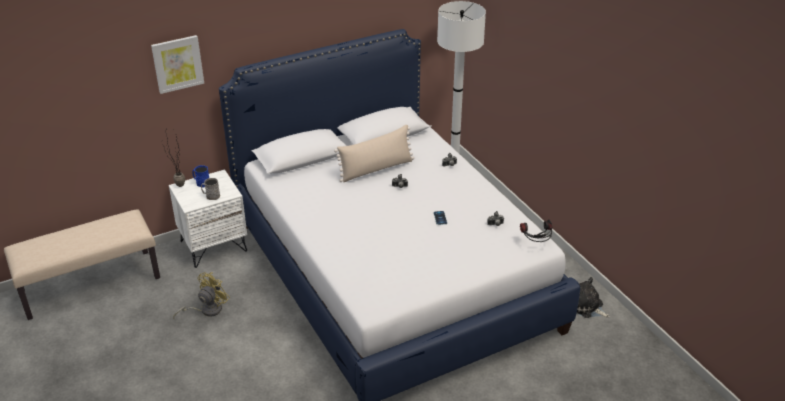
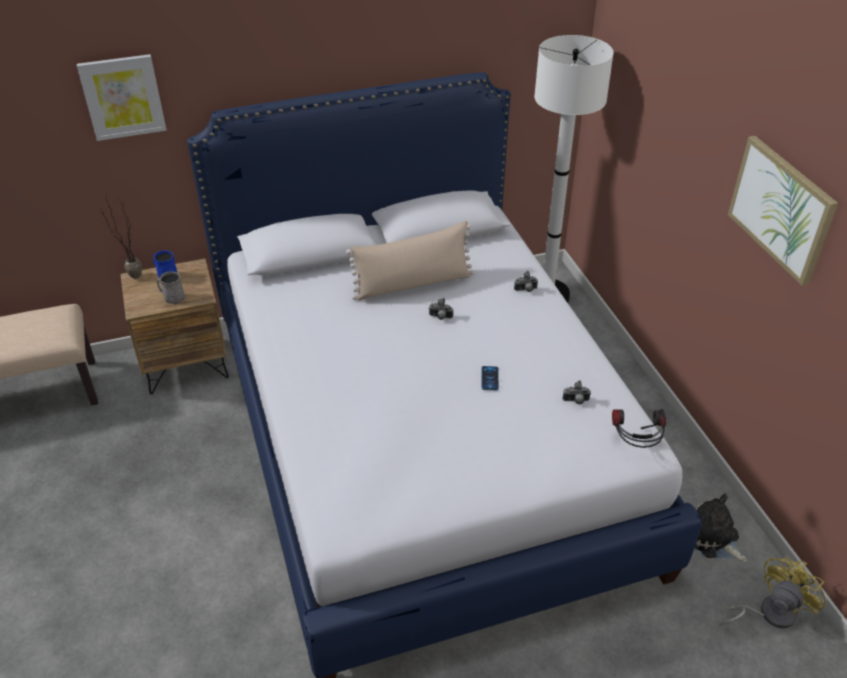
camera: 10 degrees right, 5 degrees up
white nightstand [169,170,247,268] -> brown nightstand [120,258,229,394]
yellow fan [173,272,230,320] -> yellow fan moved to [719,557,825,628]
none -> picture [728,136,838,286]

